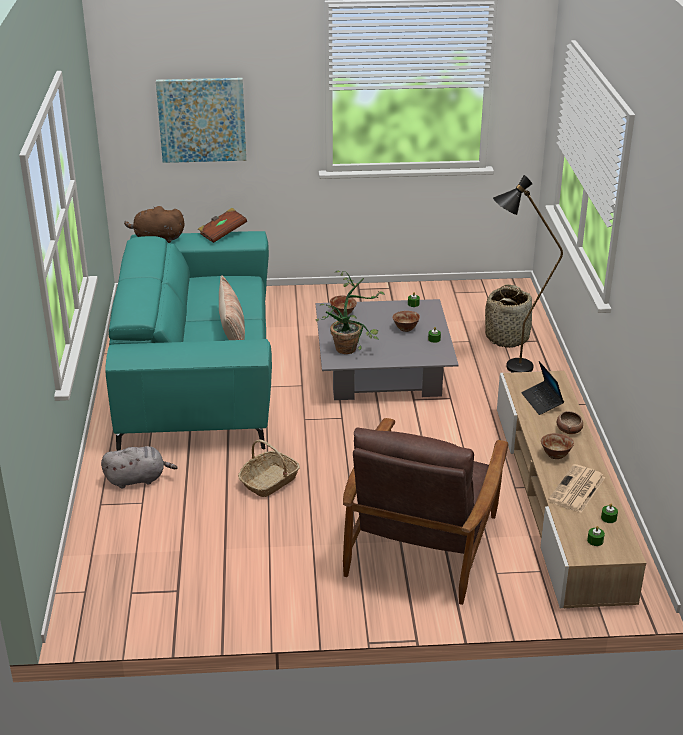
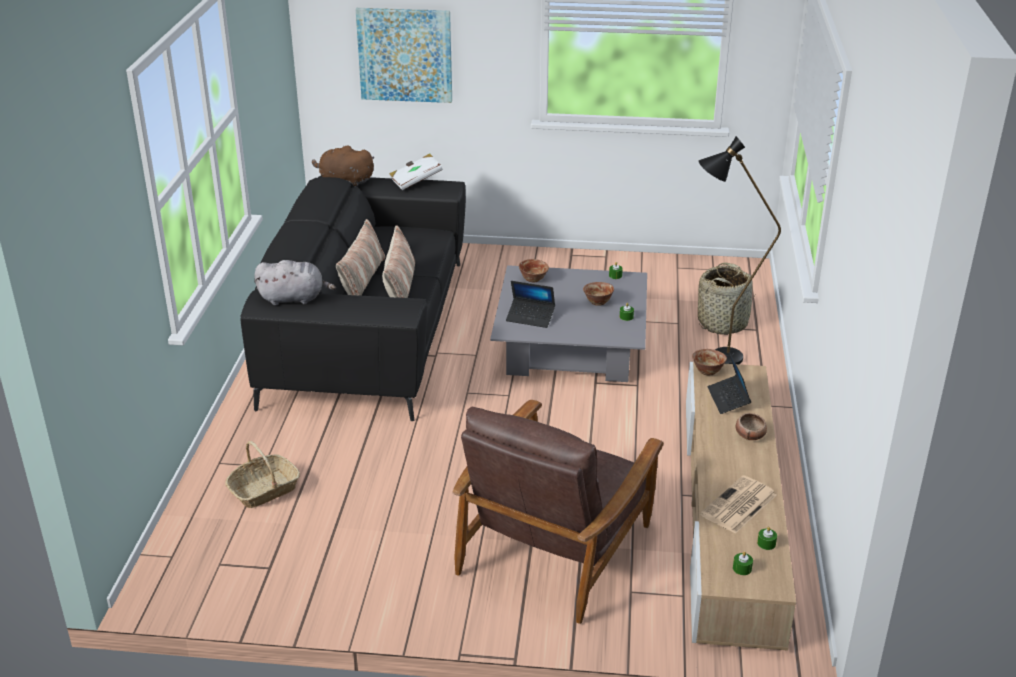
camera: 10 degrees right, 0 degrees up
grey plush toy [101,446,177,489] -> grey plush toy moved to [254,260,336,305]
turquoise sofa [105,231,272,451] -> black sofa [241,175,466,421]
brown book [198,208,247,243] -> white book [390,154,443,190]
basket [238,440,300,497] -> basket moved to [225,441,300,508]
potted plant [316,271,385,354] -> laptop [506,281,555,328]
bowl [541,433,574,459] -> bowl moved to [692,349,727,375]
none -> pillow [336,219,385,296]

